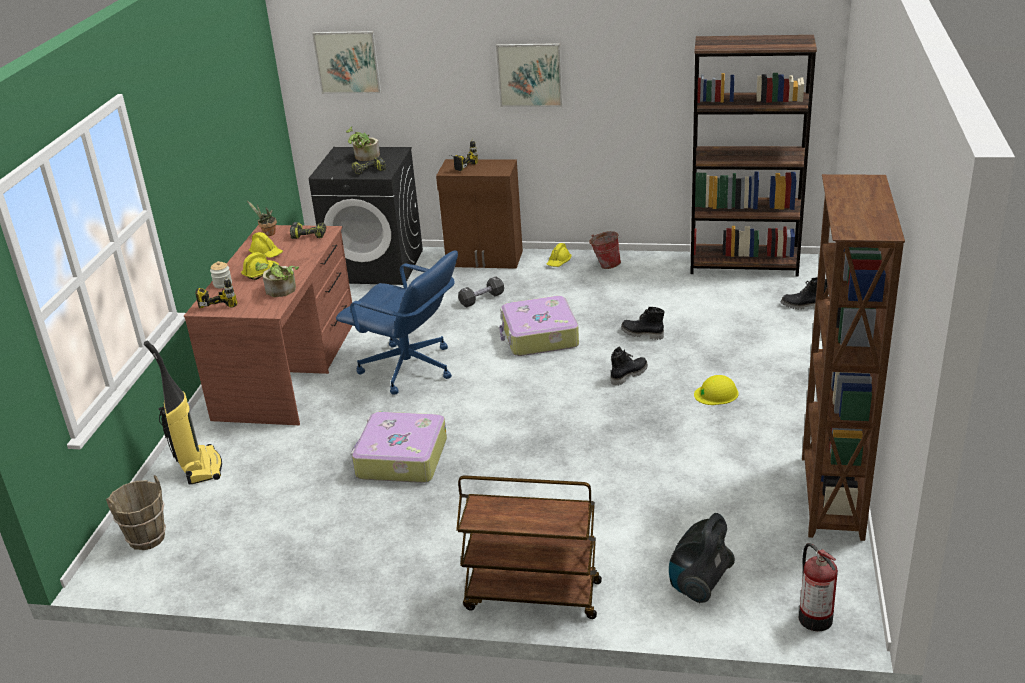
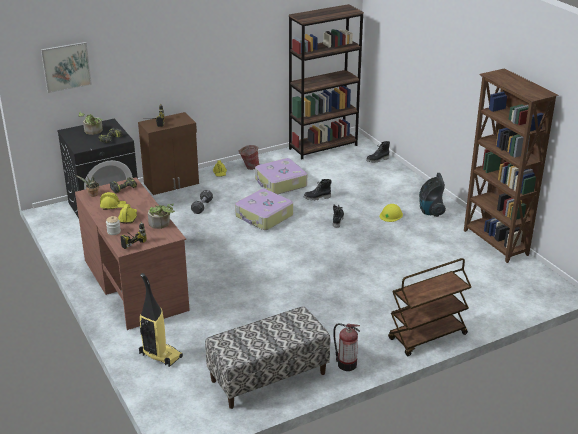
camera: 40 degrees left, 0 degrees up
brown bucket [106,475,166,550] -> none
blue office chair [336,250,458,395] -> none
suitcase [351,412,447,483] -> suitcase moved to [255,158,307,194]
picture [496,43,563,107] -> none
vacuum cleaner [669,513,735,603] -> vacuum cleaner moved to [419,173,446,217]
fire extinguisher [799,543,838,631] -> fire extinguisher moved to [333,323,360,371]
none -> bench [205,306,330,409]

